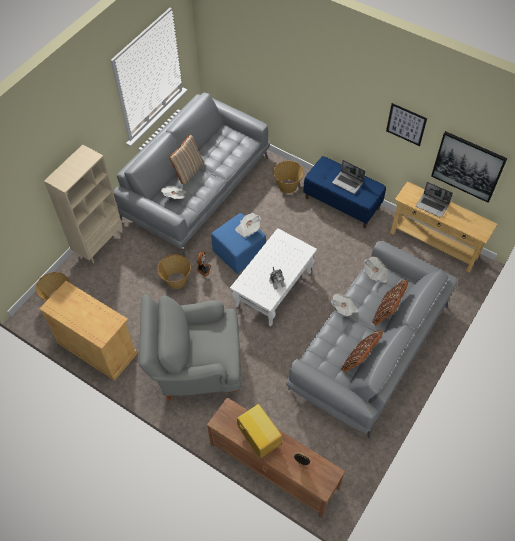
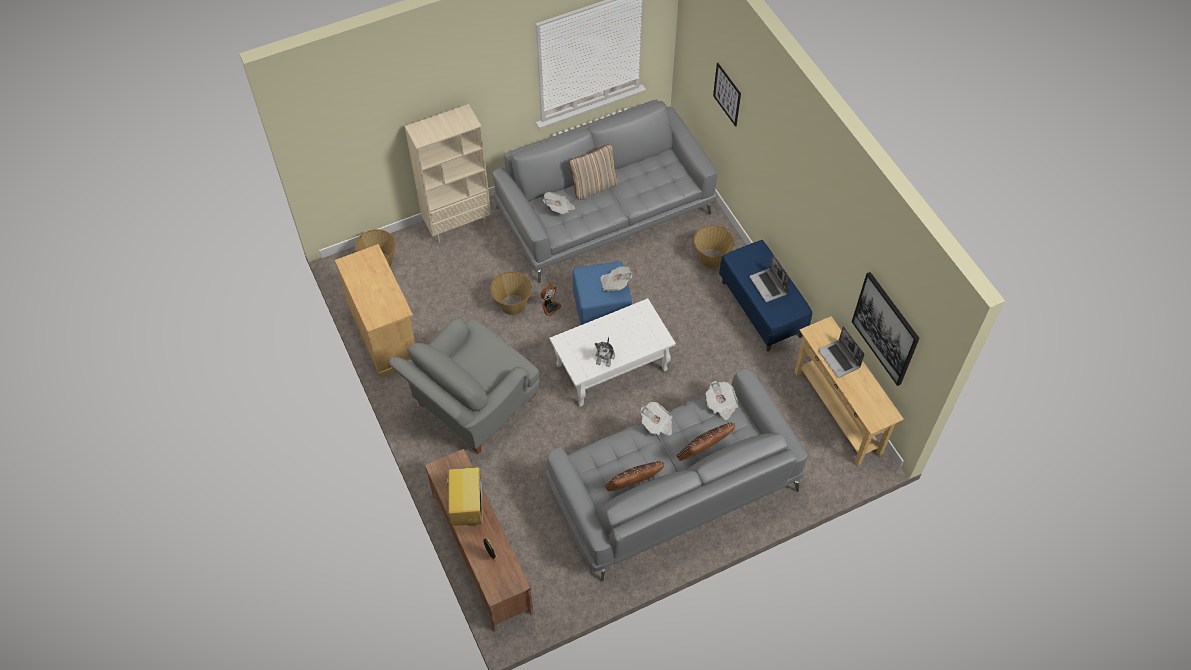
camera: 30 degrees right, 0 degrees up
grey armchair [139,295,241,400] -> grey armchair turned 75 degrees counterclockwise [389,318,539,454]
picture [386,103,427,146] -> picture moved to [713,63,741,127]

